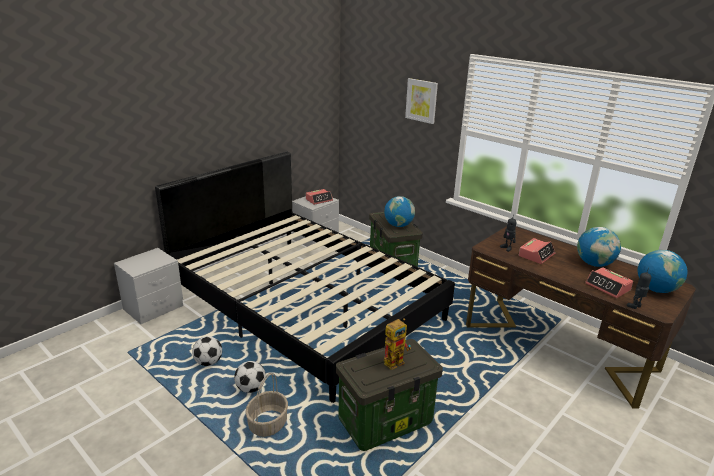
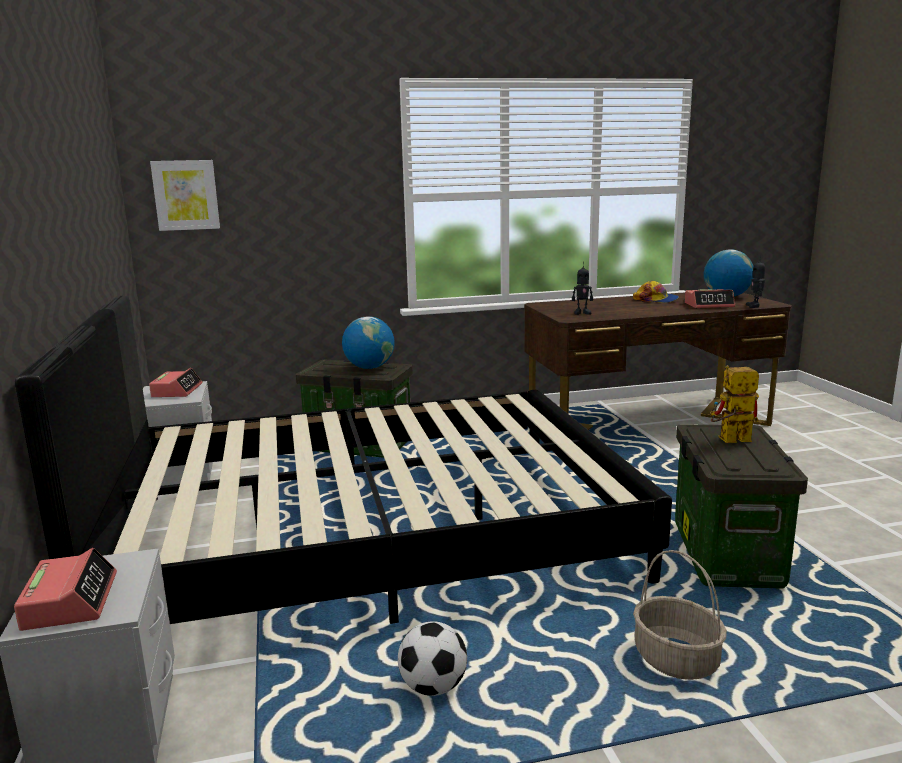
camera: 55 degrees left, 10 degrees down
football [234,361,266,393] -> none
toy robot [384,318,411,370] -> toy robot turned 90 degrees counterclockwise [711,365,759,443]
picture [405,78,438,124] -> picture moved to [150,160,220,231]
alarm clock [519,238,555,264] -> alarm clock moved to [14,548,117,631]
globe [577,227,621,267] -> cap [633,281,679,303]

